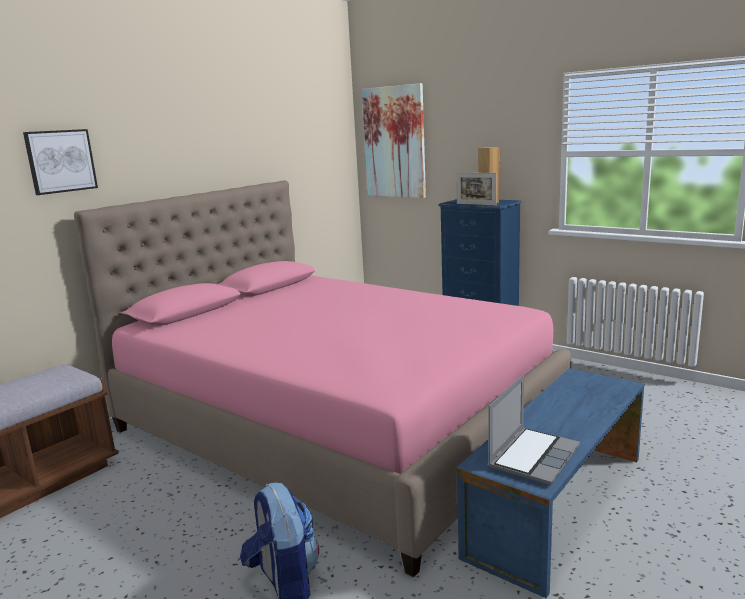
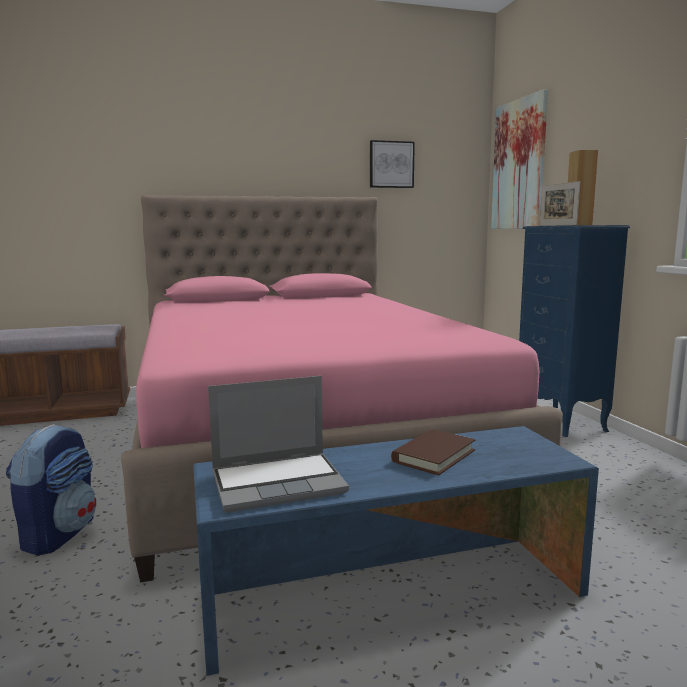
camera: 35 degrees right, 5 degrees down
picture [23,129,98,195] -> picture moved to [370,140,415,188]
none -> brown book [391,429,475,475]

